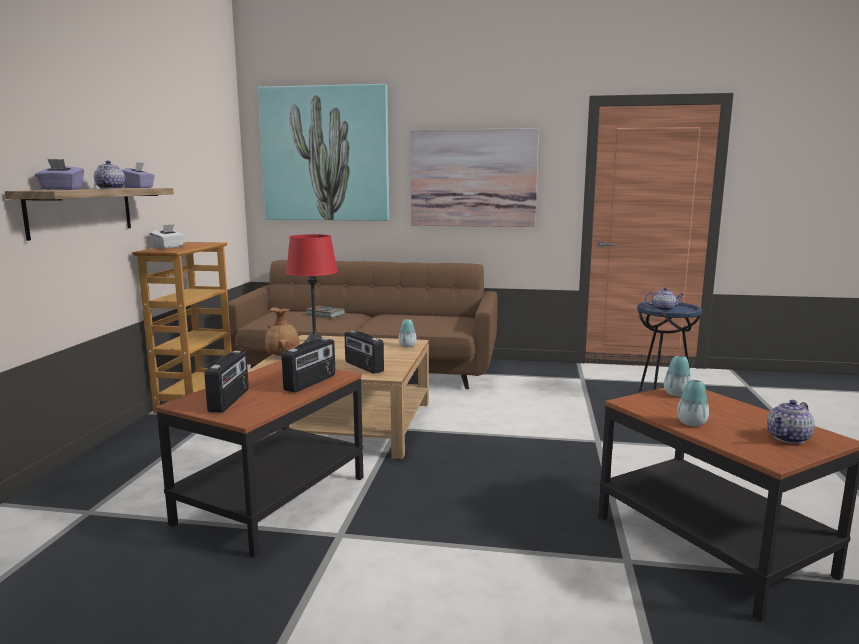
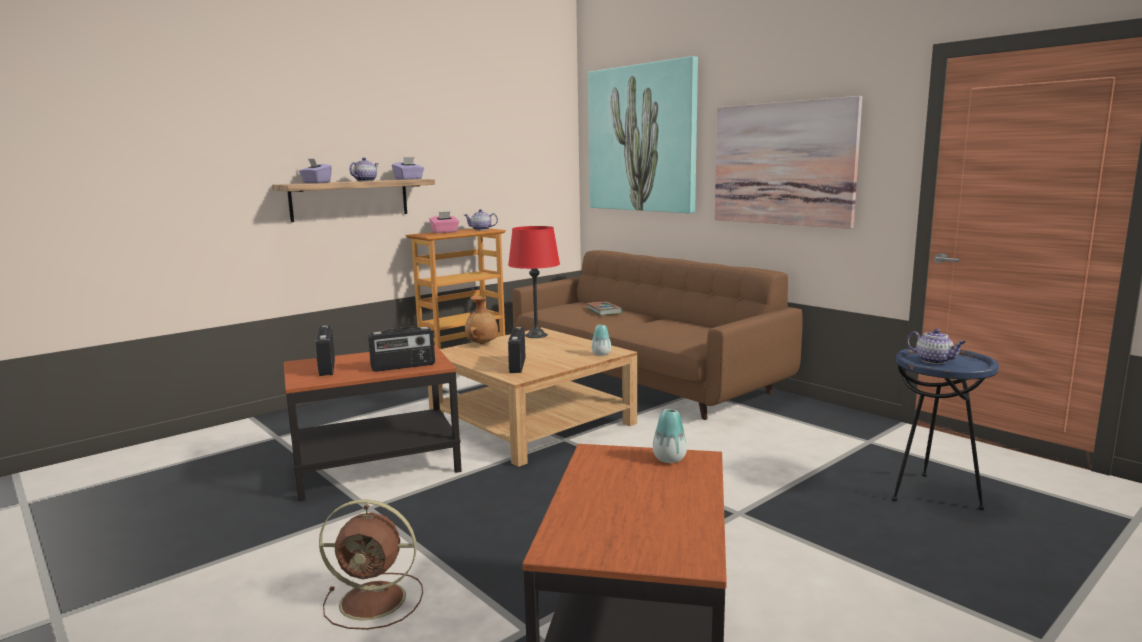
camera: 40 degrees right, 0 degrees up
white tissue box [150,224,185,249] -> pink tissue box [429,211,459,233]
radio [204,351,249,413] -> radio turned 120 degrees clockwise [316,326,335,376]
vase [677,380,709,426] -> none
teapot [767,400,815,444] -> teapot moved to [465,209,498,230]
none -> brown fan [319,500,423,630]

